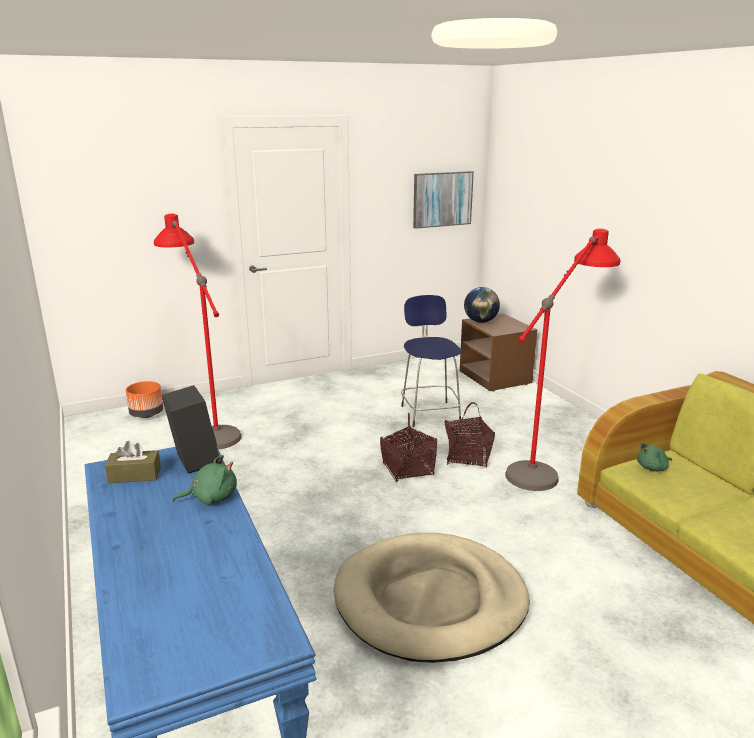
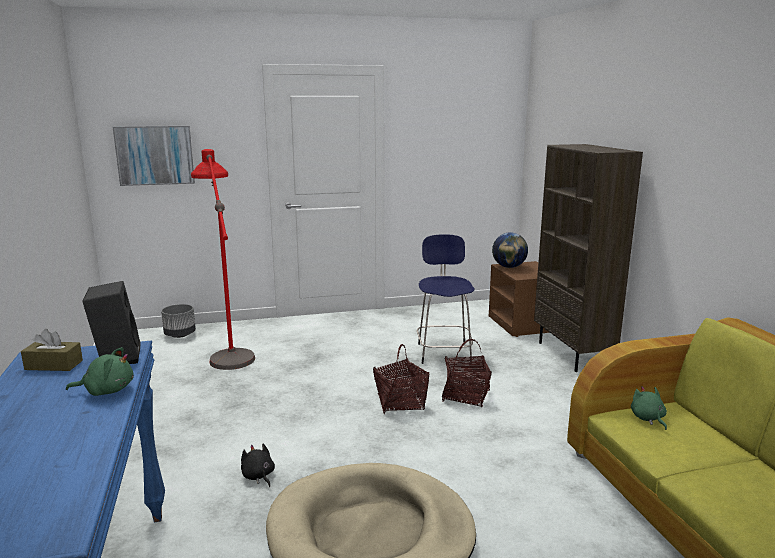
camera: 10 degrees right, 5 degrees down
orange planter [126,381,163,418] -> grey planter [161,304,196,338]
picture [413,171,474,229] -> picture moved to [113,126,195,186]
red floor lamp [505,229,620,491] -> none
green plush toy [637,442,672,471] -> green plush toy turned 90 degrees clockwise [631,386,667,430]
none -> black plush toy [241,444,275,487]
none -> brown bookcase [534,144,643,372]

